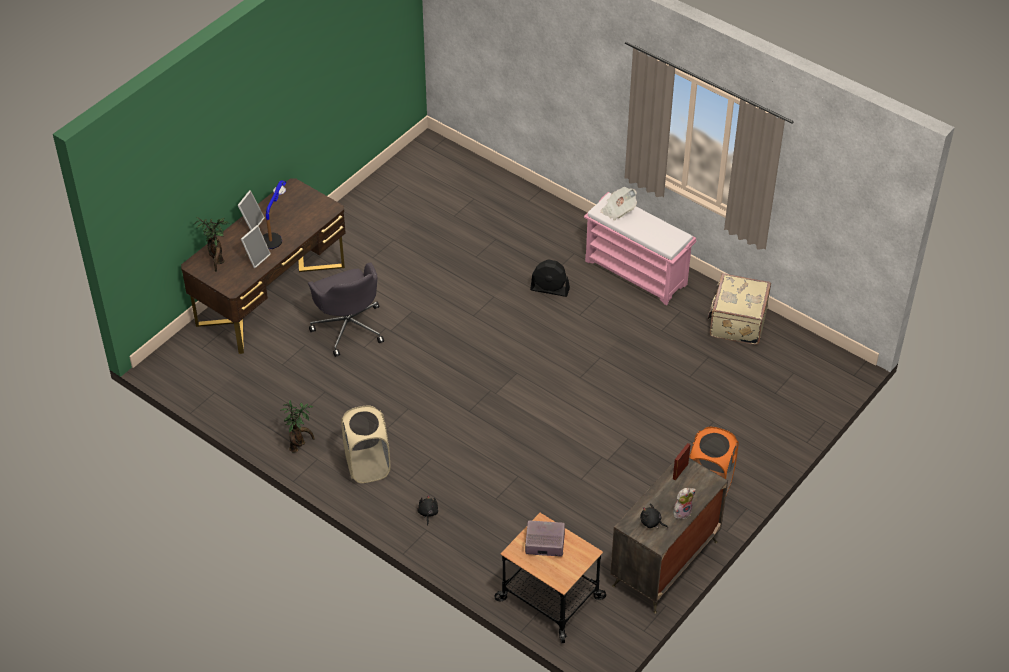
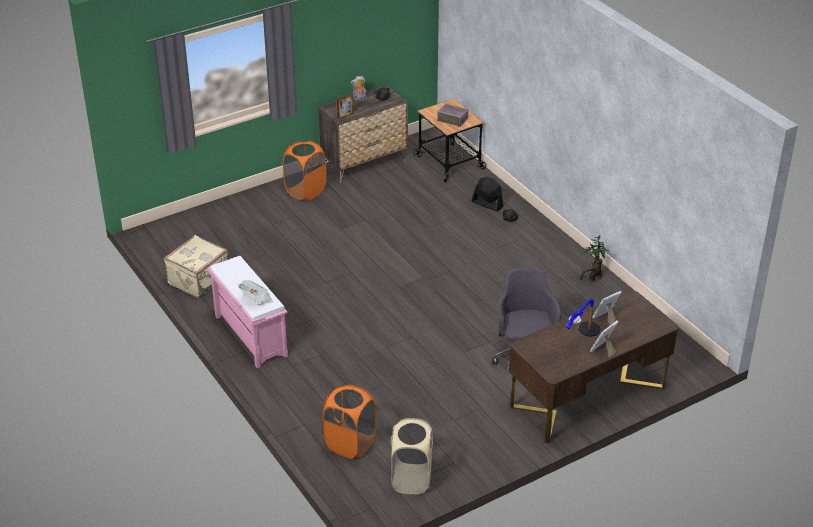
camera: 160 degrees left, 10 degrees down
potted plant [193,217,229,271] -> none
beige laundry basket [341,406,391,483] -> beige laundry basket moved to [391,418,433,494]
black fan [530,259,570,297] -> black fan moved to [472,177,503,211]
none -> orange laundry basket [322,385,376,459]

